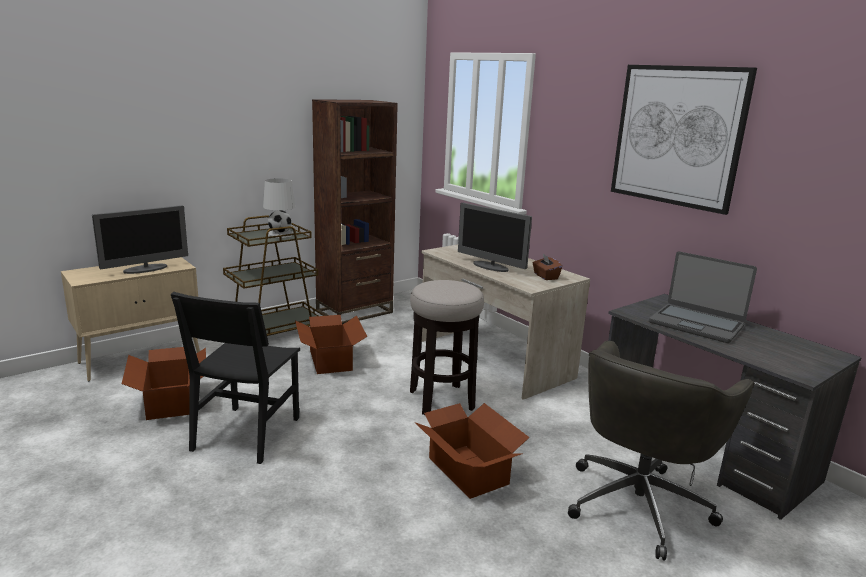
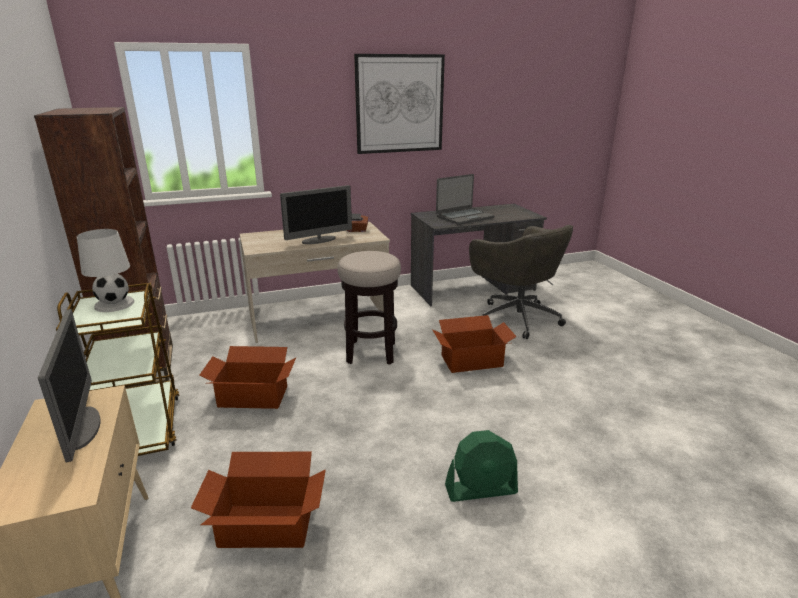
camera: 70 degrees left, 5 degrees up
black chair [171,292,300,464] -> none
none -> green fan [445,430,518,502]

